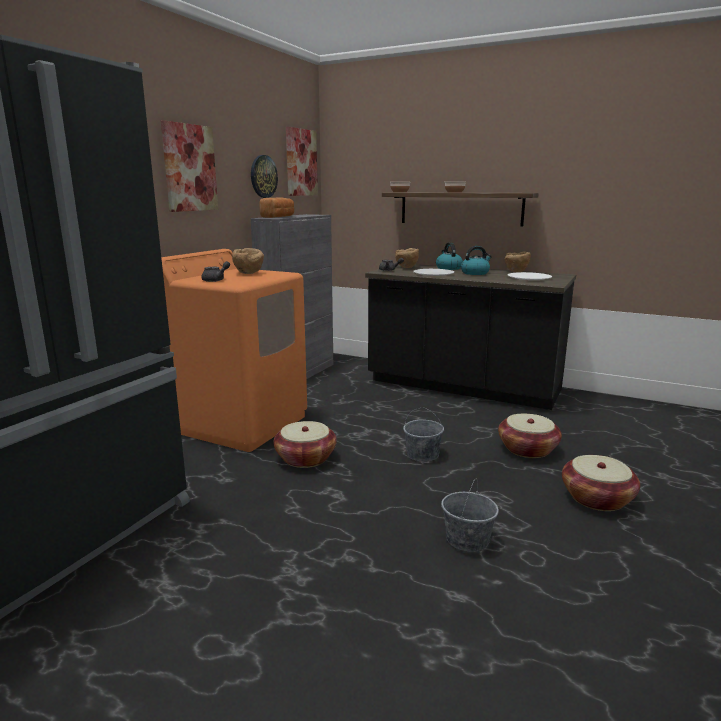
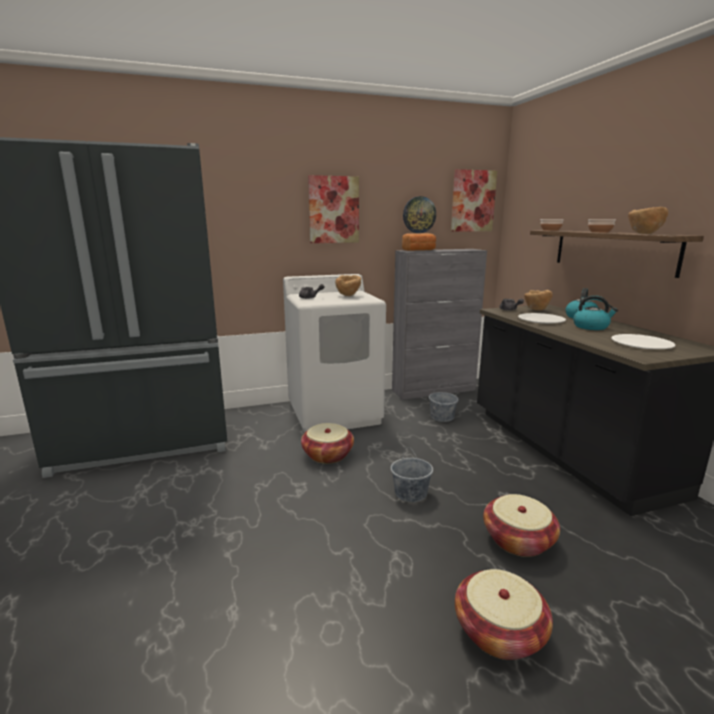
camera: 45 degrees right, 0 degrees up
orange washing machine [161,249,307,452] -> white washing machine [283,274,386,433]
grey bucket [441,479,499,552] -> grey bucket moved to [429,383,458,422]
brown bowl [504,251,531,272] -> brown bowl moved to [628,207,668,234]

